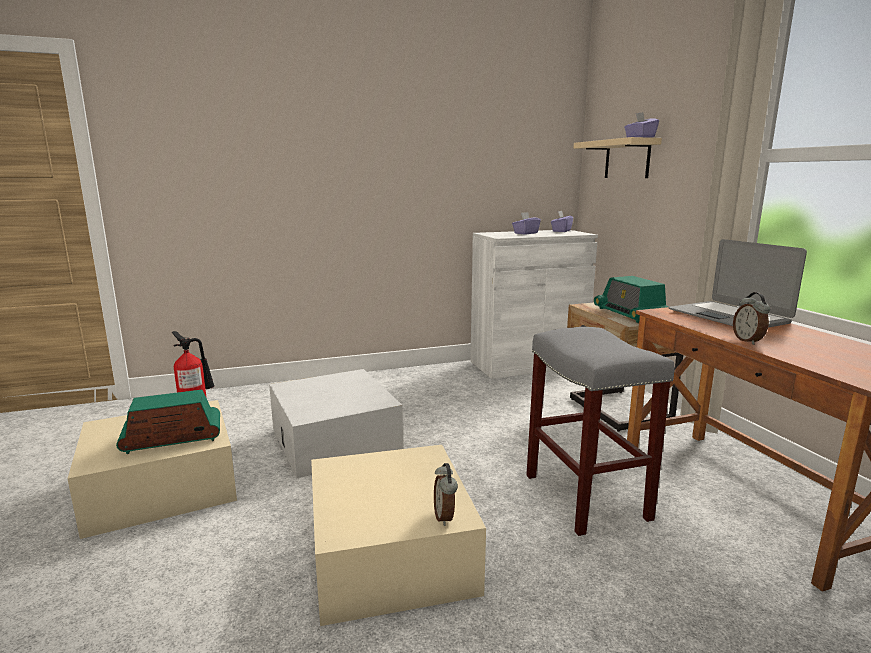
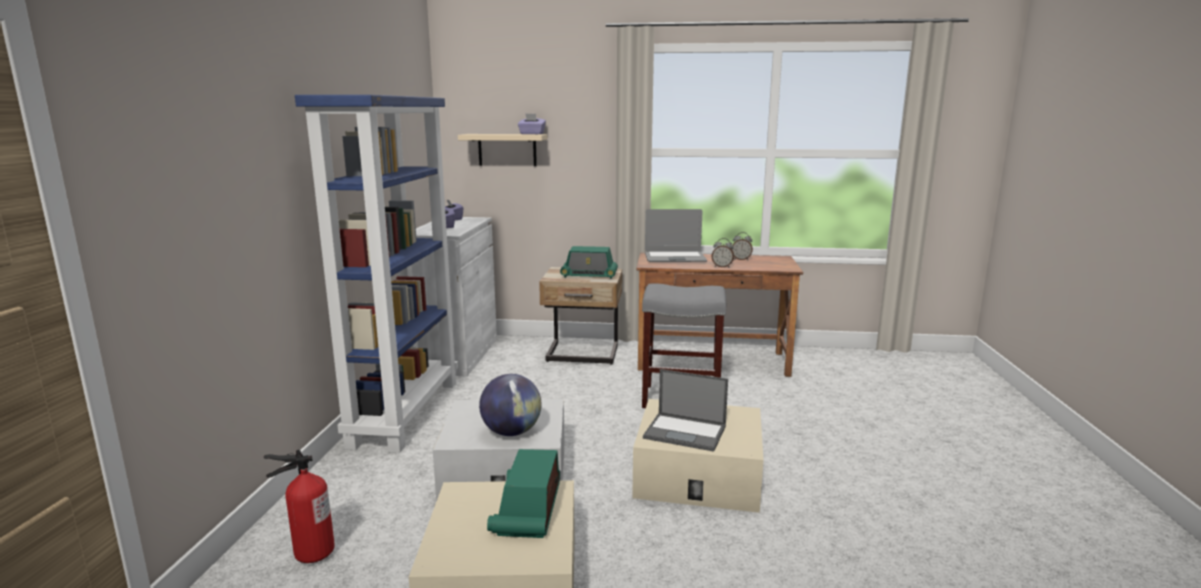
camera: 65 degrees left, 0 degrees up
alarm clock [434,463,458,526] -> alarm clock moved to [732,232,753,260]
none -> blue bookcase [295,95,458,453]
none -> globe [479,374,542,436]
none -> laptop [643,369,728,452]

